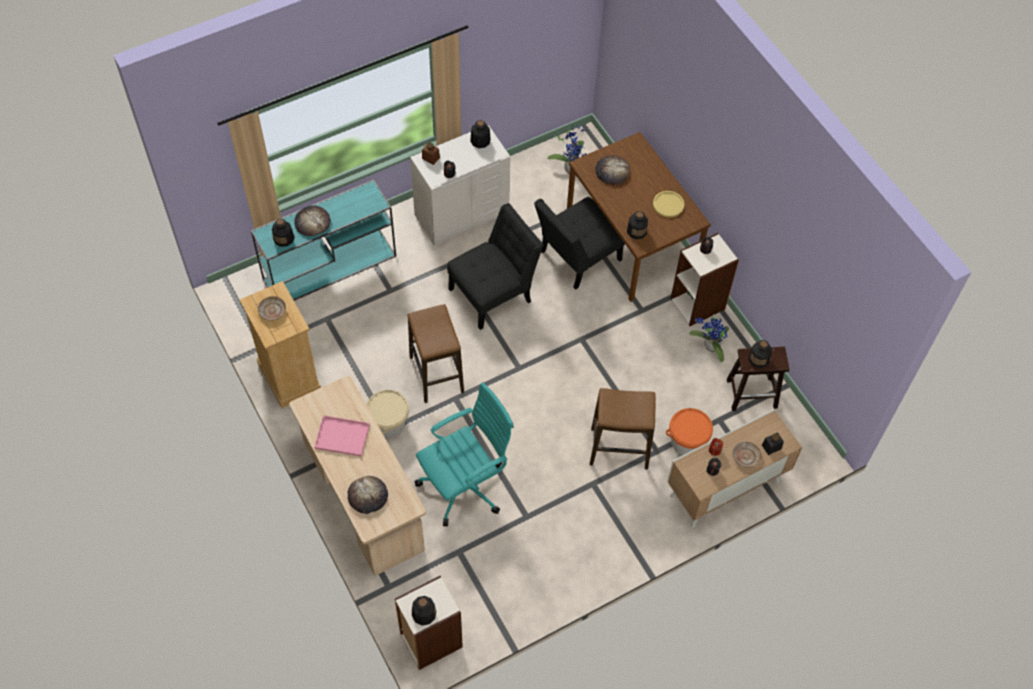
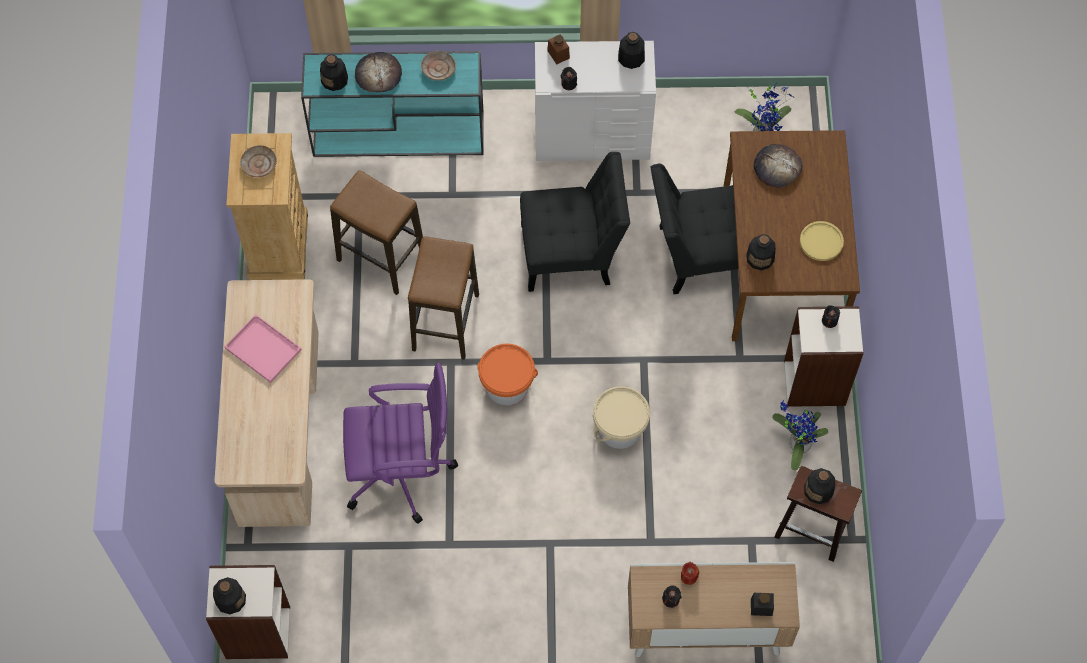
camera: 30 degrees right, 5 degrees up
bread [348,476,388,514] -> none
beige bucket [366,390,409,438] -> beige bucket moved to [593,386,650,449]
turquoise office chair [415,382,514,526] -> purple office chair [343,362,458,524]
stool [590,388,656,469] -> stool moved to [330,170,423,295]
orange bucket [666,408,713,455] -> orange bucket moved to [477,343,538,406]
beige plate [732,442,762,468] -> beige plate moved to [421,51,456,81]

